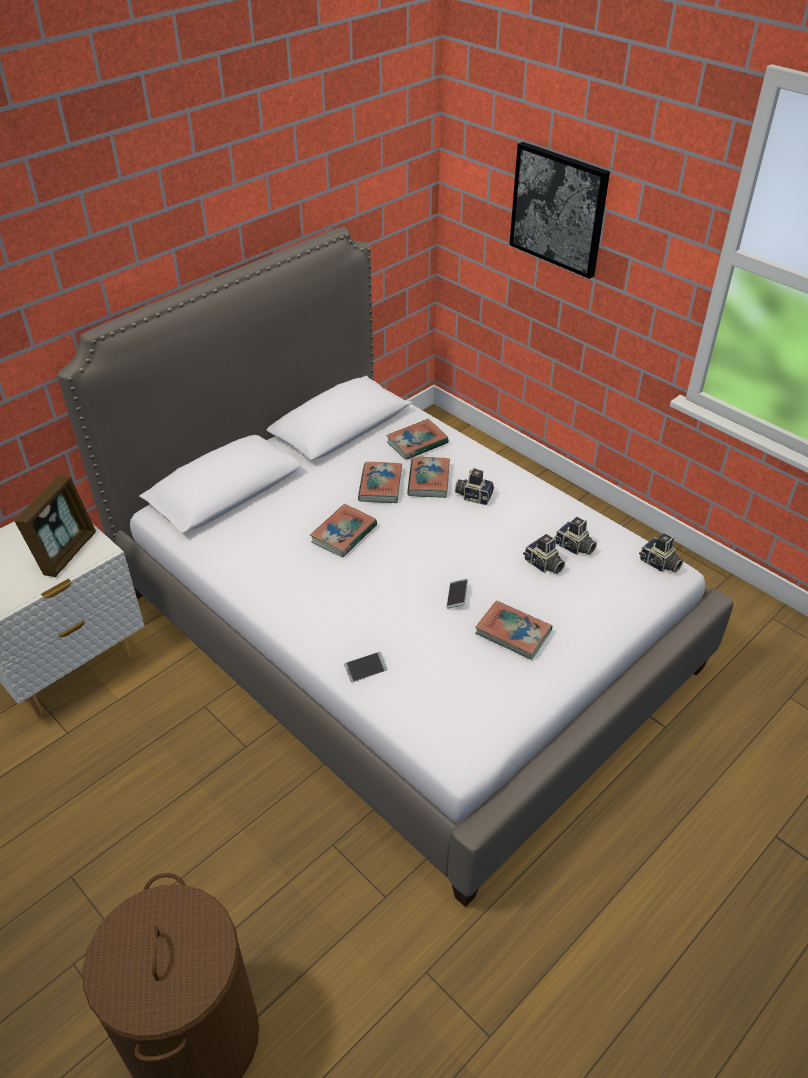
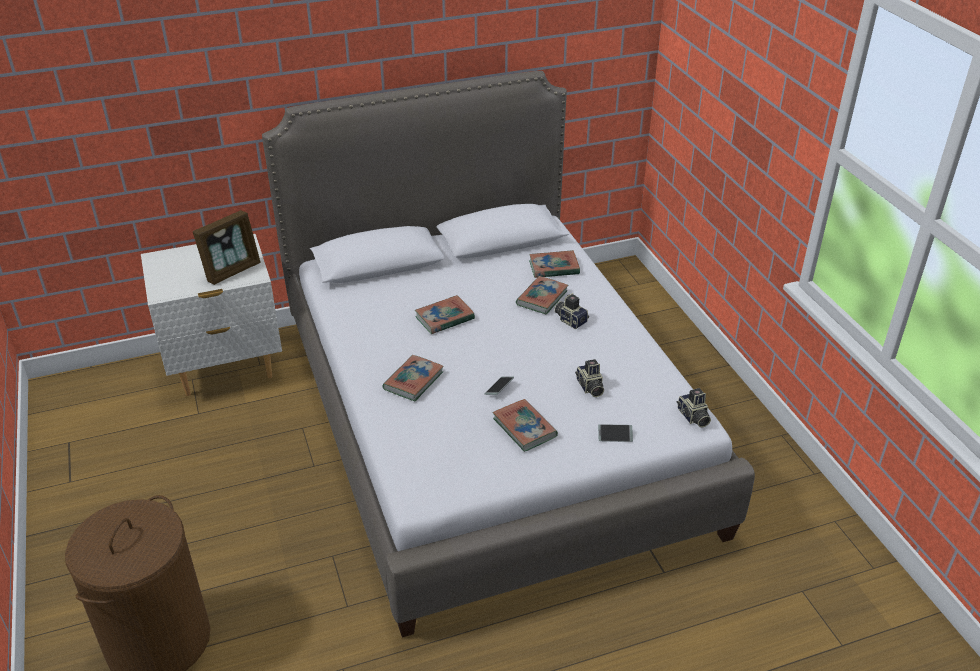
camera: 25 degrees right, 5 degrees down
phone [344,652,387,682] -> phone moved to [598,424,633,442]
book [358,462,402,503] -> book moved to [383,355,444,401]
picture [510,142,610,279] -> none
camera [554,517,597,555] -> none

